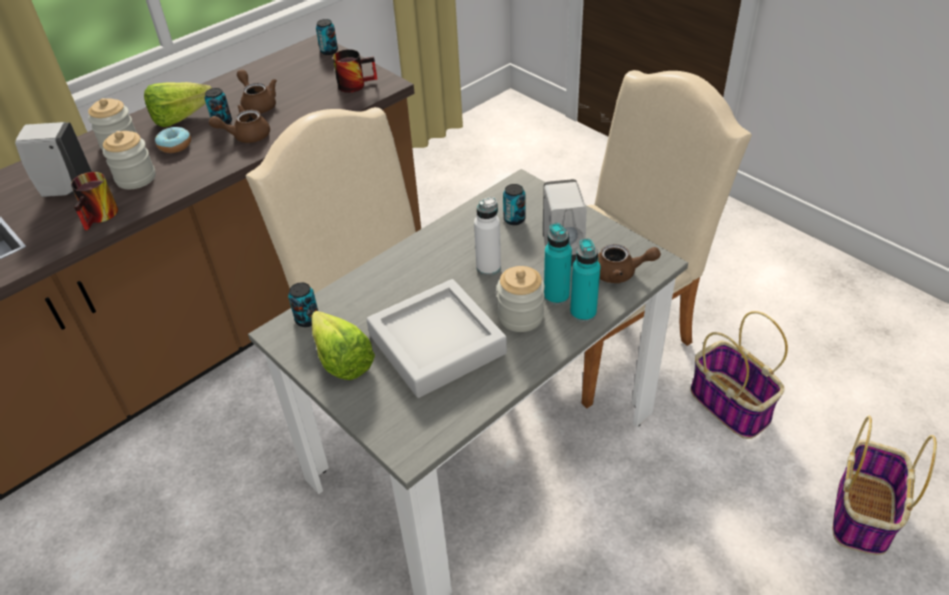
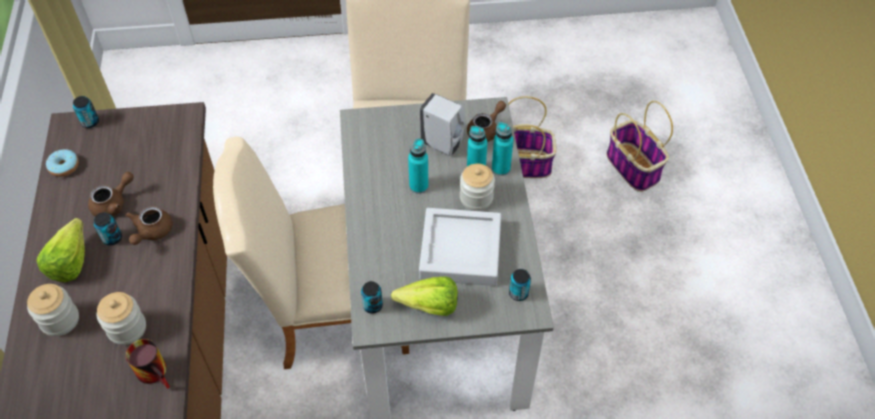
camera: 55 degrees left, 10 degrees up
white soap dispenser [15,122,92,197] -> none
donut [155,127,191,153] -> donut moved to [46,149,79,177]
brown teapot [237,70,277,114] -> brown teapot turned 135 degrees clockwise [88,172,134,216]
mug [333,49,377,93] -> none
white bottle [474,197,501,276] -> turquoise bottle [408,139,428,194]
can [503,184,526,225] -> can moved to [509,269,531,301]

